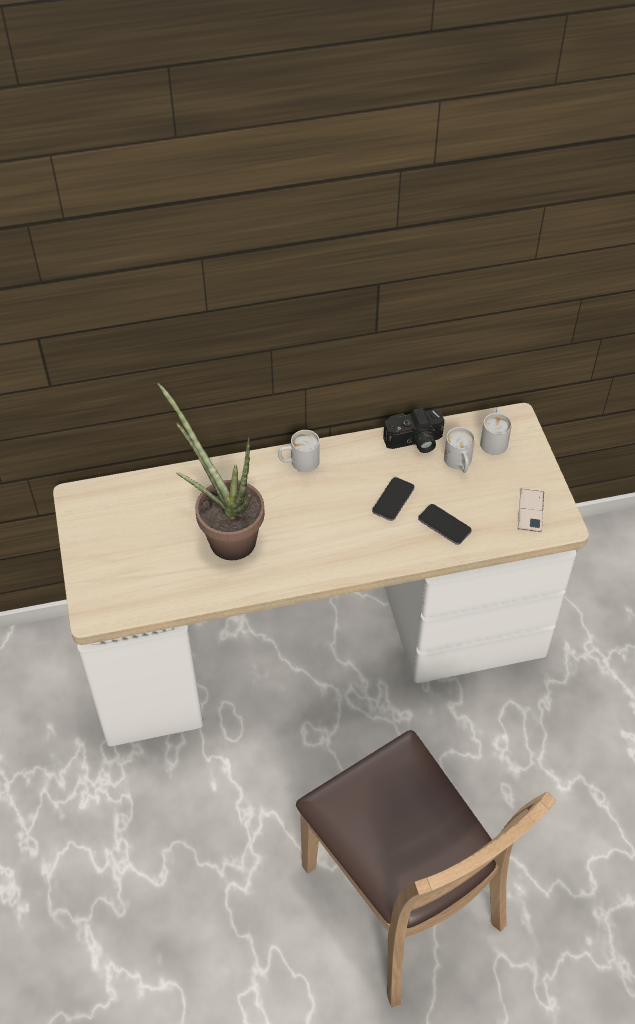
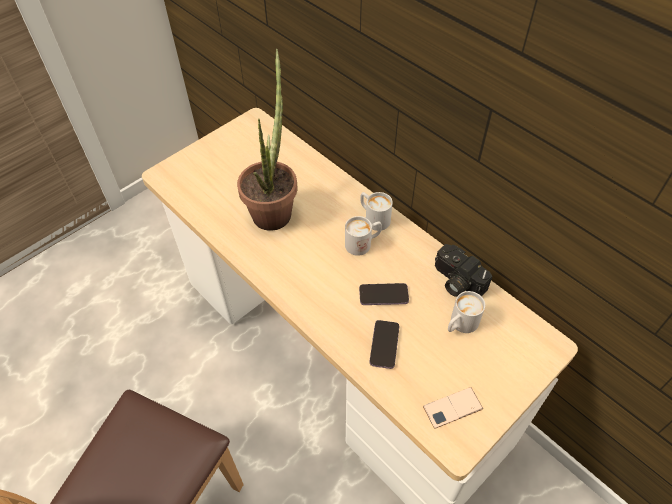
camera: 60 degrees right, 0 degrees up
white mug [480,408,512,455] -> white mug moved to [345,216,382,256]

